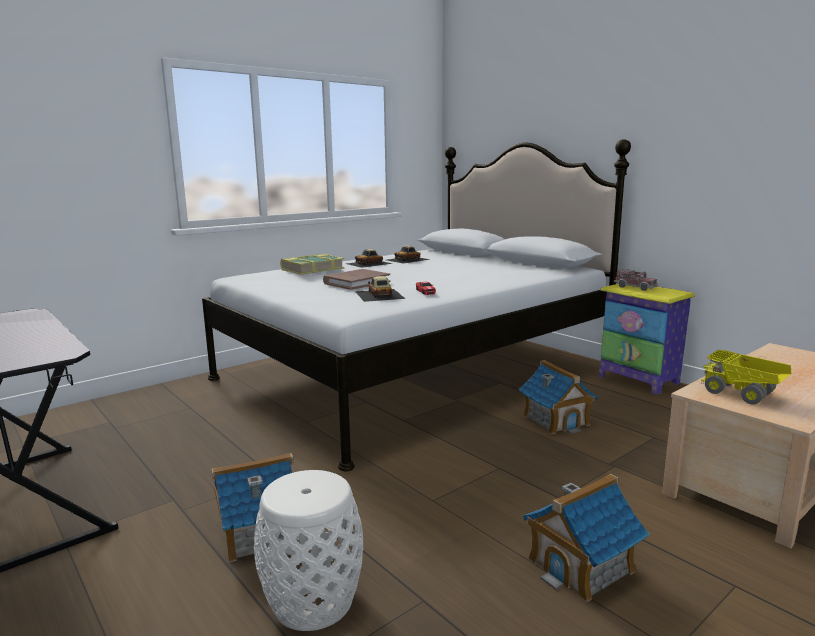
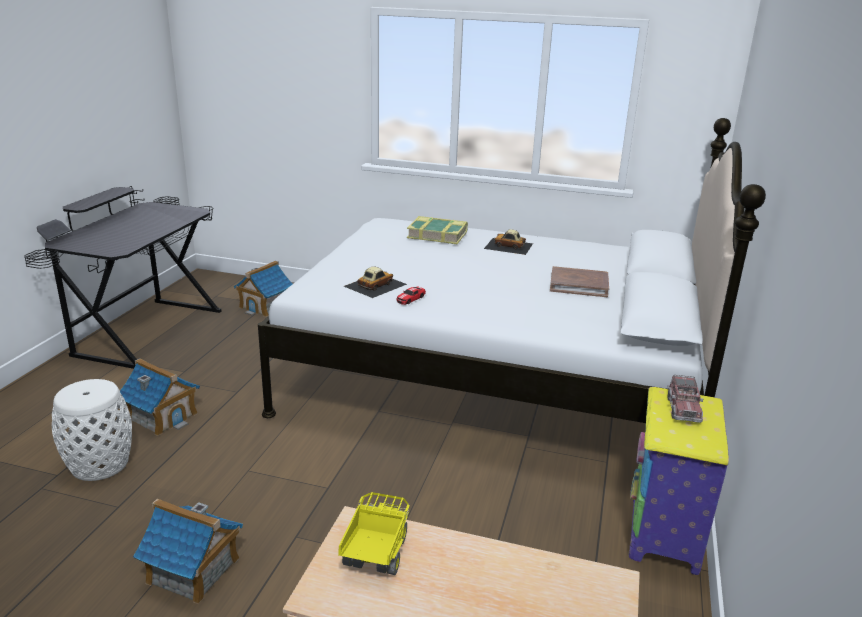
camera: 55 degrees right, 10 degrees up
brown book [323,269,390,290] -> brown book moved to [550,266,609,297]
toy car [387,246,431,264] -> none
toy house [519,360,598,435] -> toy house moved to [234,261,293,317]

